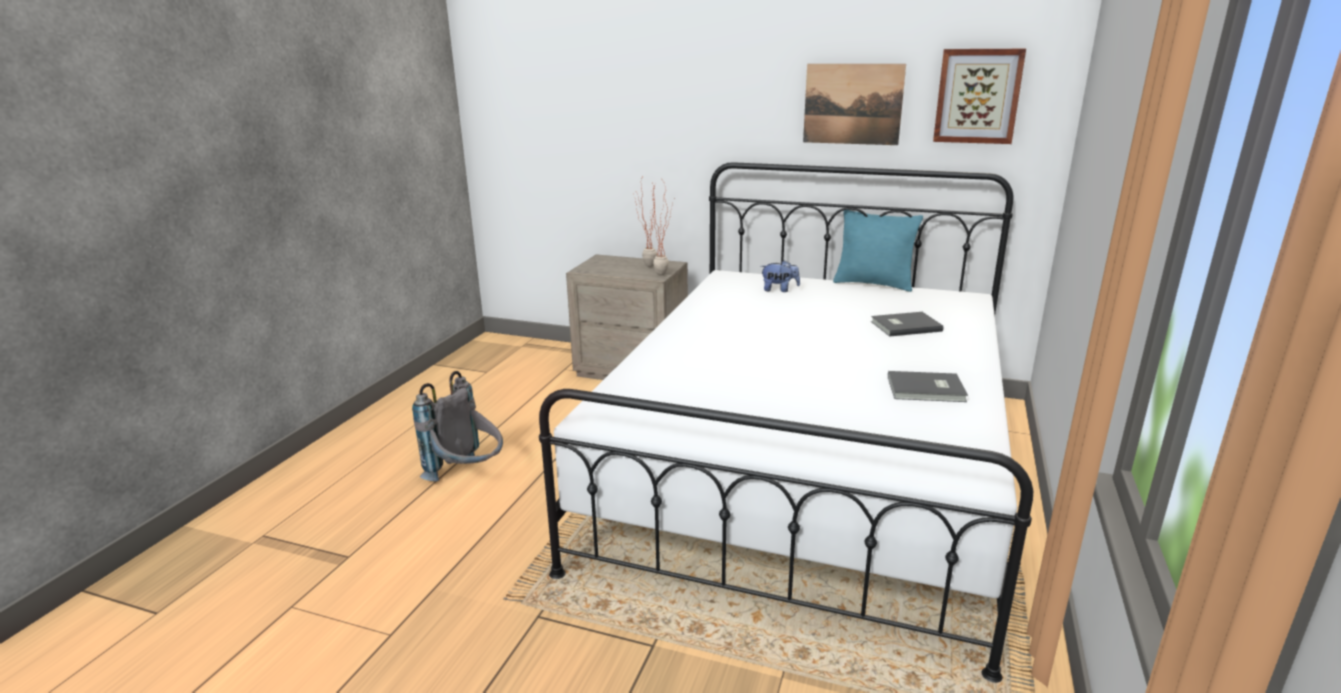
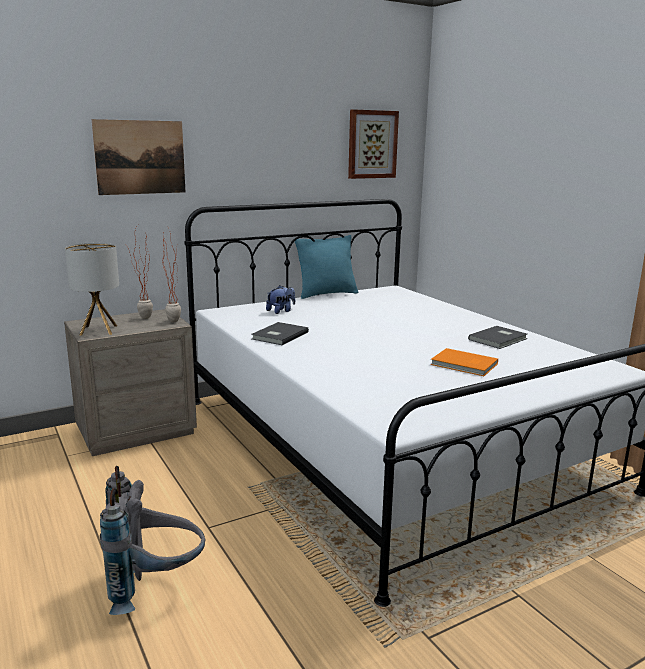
camera: 50 degrees left, 5 degrees down
picture [803,64,906,145] -> picture moved to [92,119,185,195]
grey book [871,312,943,337] -> grey book moved to [251,322,309,345]
none -> table lamp [65,243,119,336]
none -> orange book [430,348,498,376]

